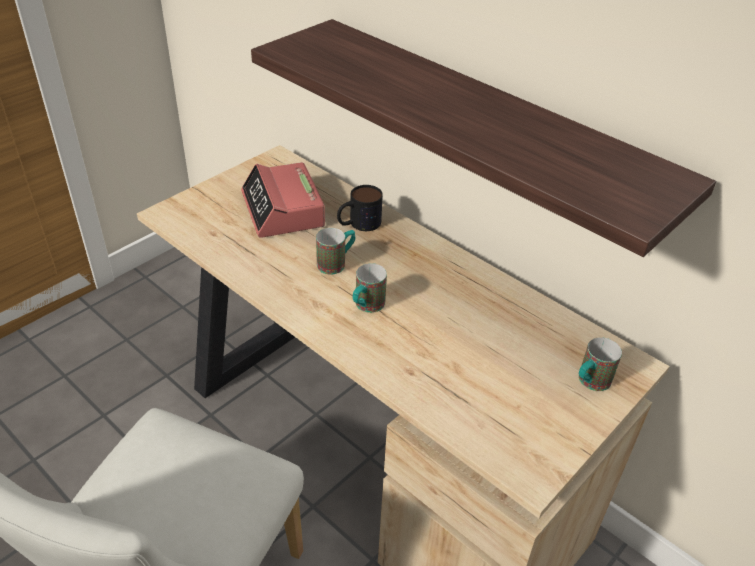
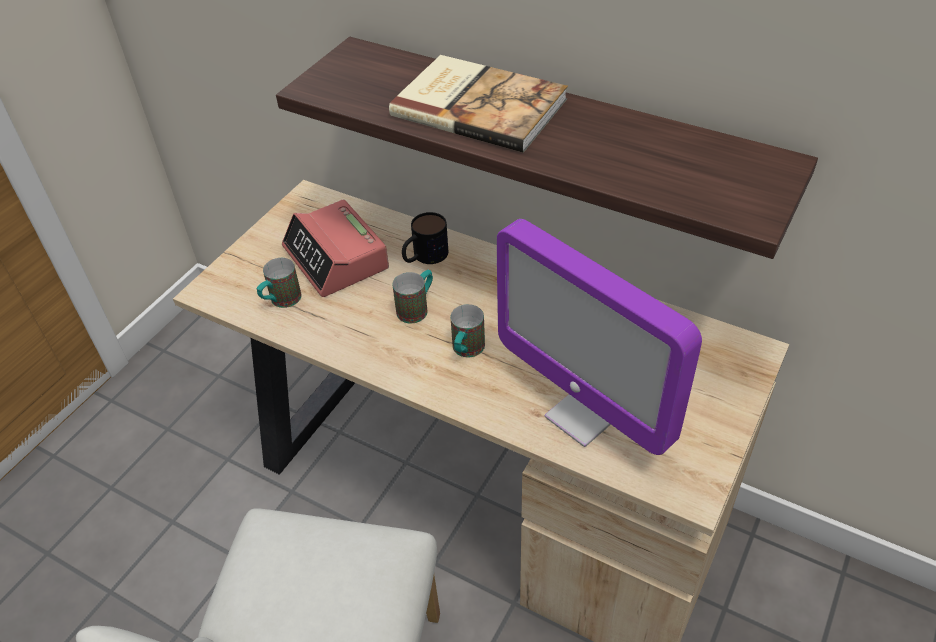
camera: 10 degrees left, 5 degrees up
mug [579,337,622,391] -> mug moved to [257,258,302,308]
none -> book [389,55,568,153]
none -> monitor [497,219,702,455]

